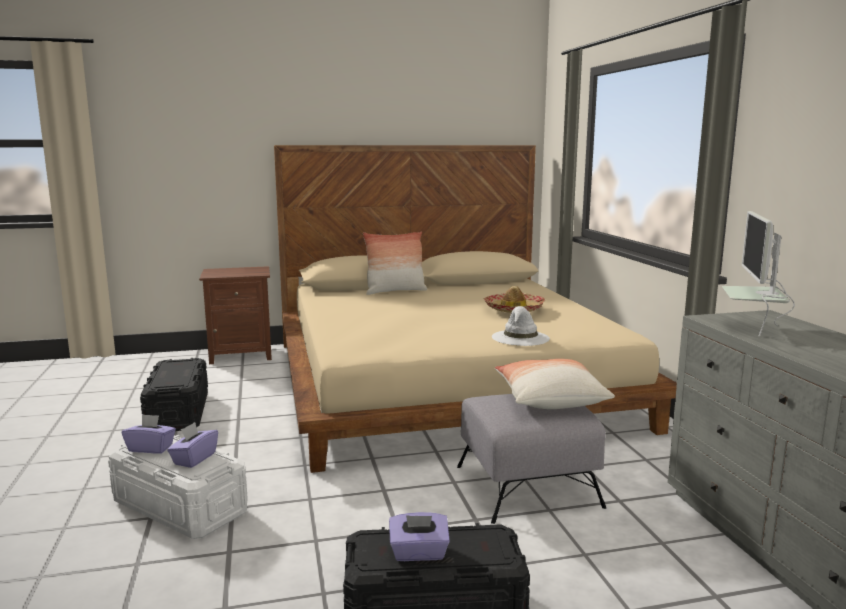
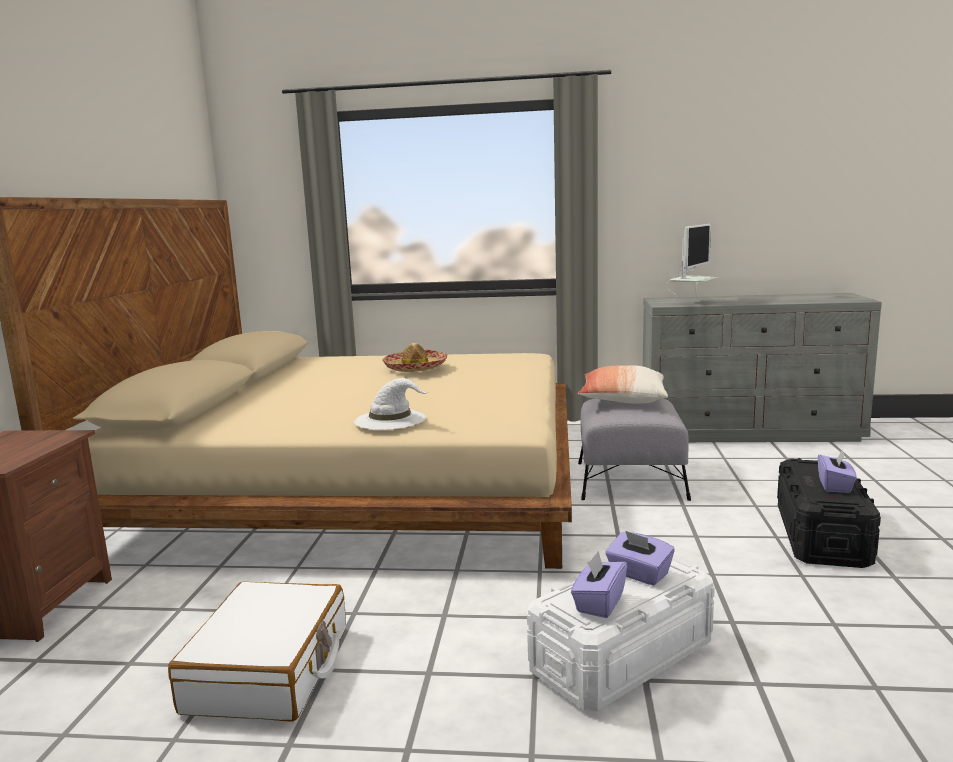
camera: 70 degrees left, 0 degrees up
black storage box [140,358,208,431] -> white suitcase [168,582,346,722]
pillow [363,231,427,295] -> none
white hat [492,306,550,346] -> white hat moved to [354,378,428,430]
monitor [722,211,795,337] -> monitor turned 90 degrees counterclockwise [666,224,718,301]

